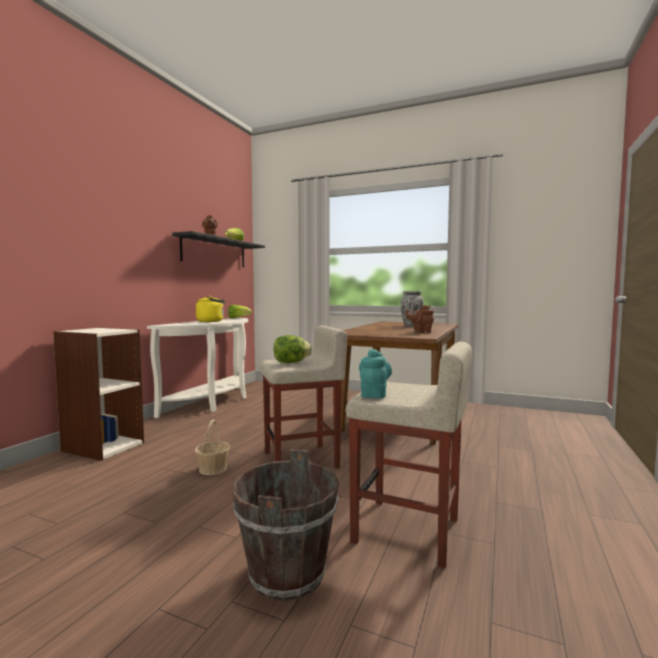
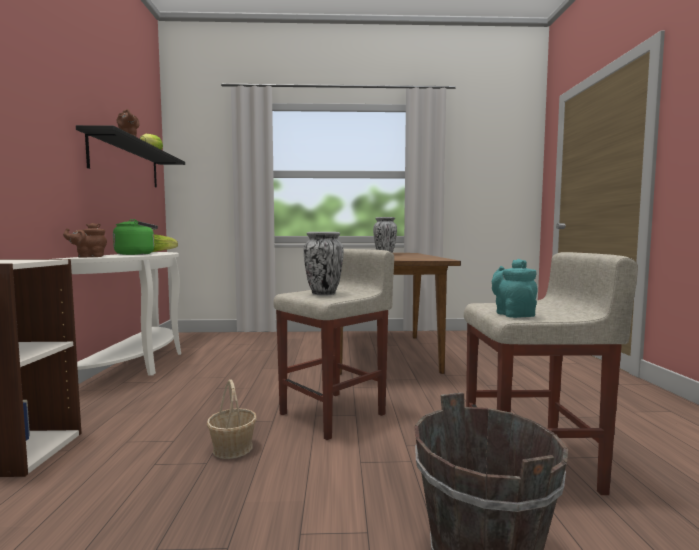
camera: 25 degrees left, 0 degrees up
yellow kettle [196,296,226,322] -> green kettle [113,219,158,255]
lettuce [274,335,312,363] -> vase [304,232,344,296]
brown teapot [405,305,434,333] -> brown teapot moved to [63,223,107,257]

